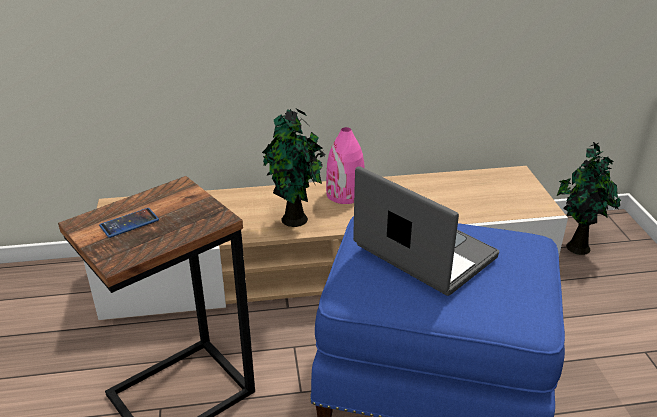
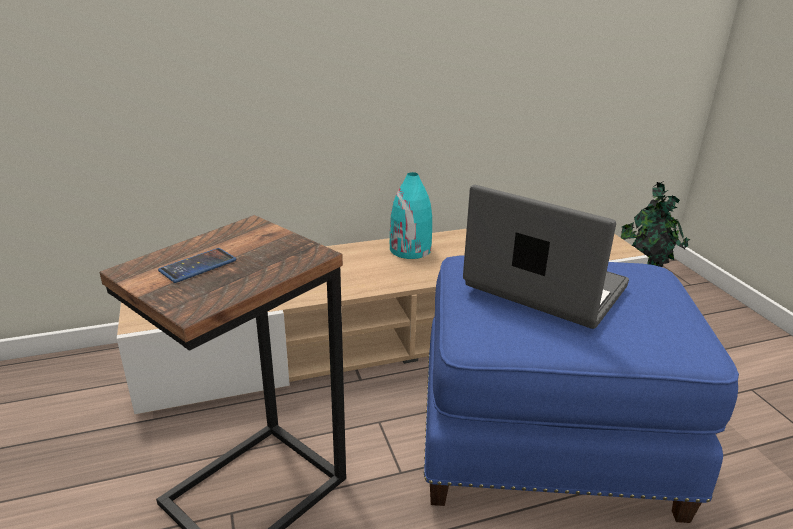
camera: 10 degrees left, 5 degrees down
potted plant [262,108,326,227] -> none
pink vase [326,127,364,204] -> turquoise vase [390,172,432,259]

